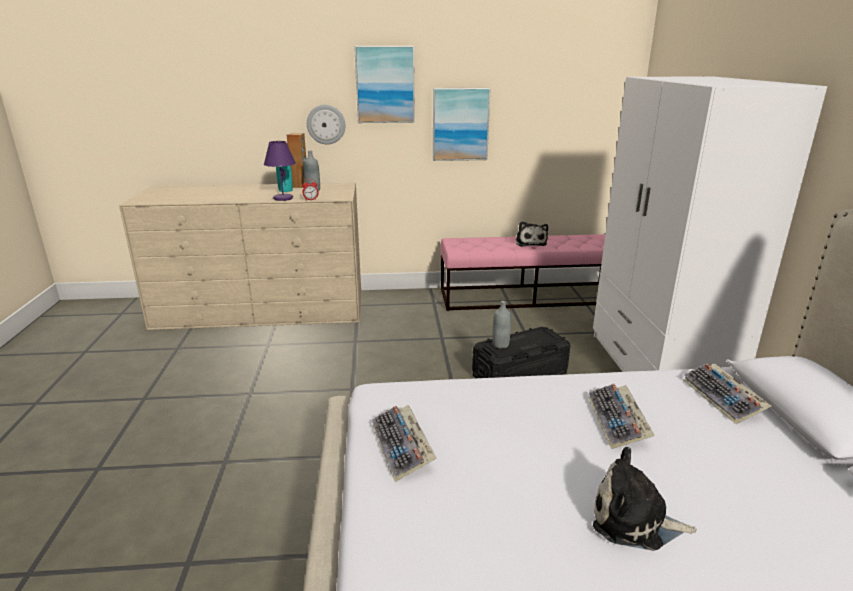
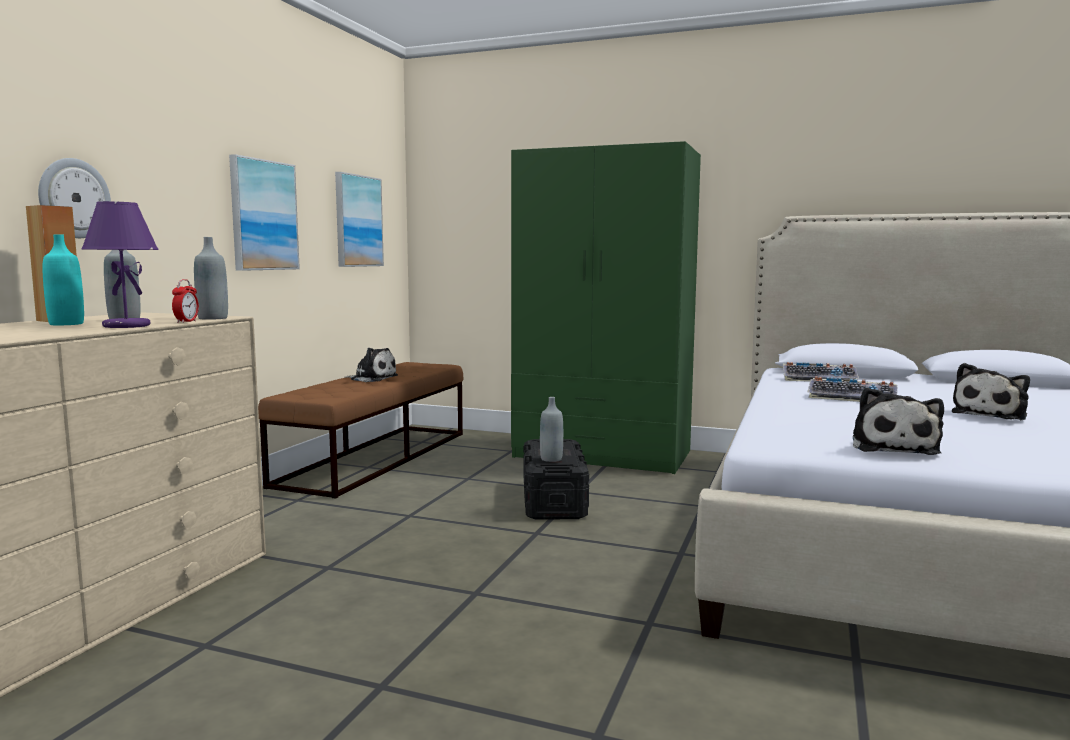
camera: 65 degrees left, 15 degrees down
picture [354,46,415,123] -> picture moved to [335,172,384,267]
keyboard [372,405,436,482] -> plush toy [853,387,944,455]
pink bench [440,234,605,311] -> brown bench [258,362,463,499]
white wardrobe [593,76,827,372] -> green wardrobe [511,141,701,474]
none -> grey bottle [194,237,228,320]

